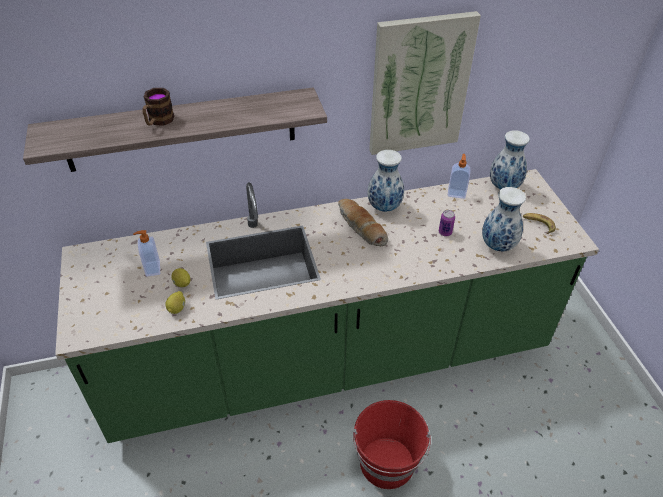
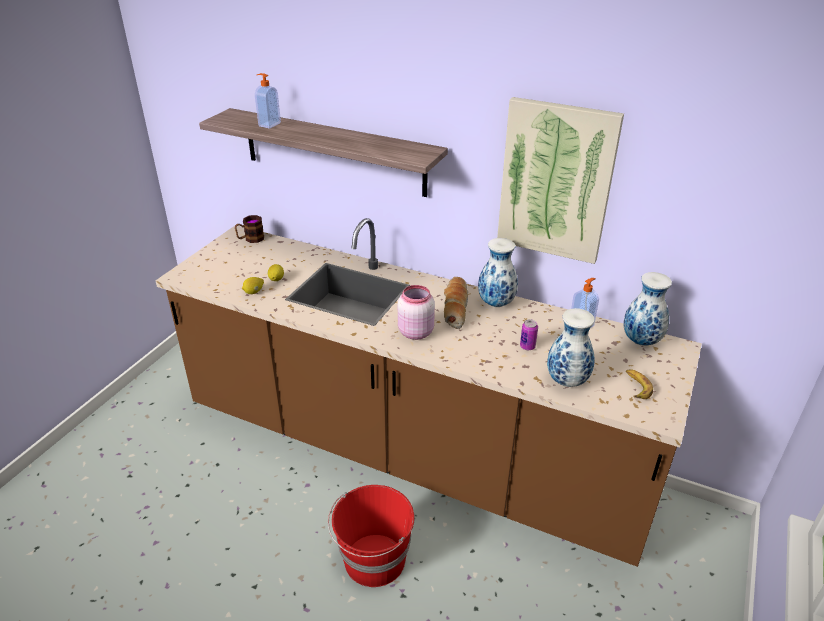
camera: 40 degrees right, 10 degrees down
green counter [55,169,599,443] -> brown counter [155,218,702,567]
soap dispenser [133,230,160,277] -> soap dispenser moved to [255,73,281,129]
mug [142,88,174,126] -> mug moved to [235,215,264,243]
none -> pink jar [398,285,435,340]

